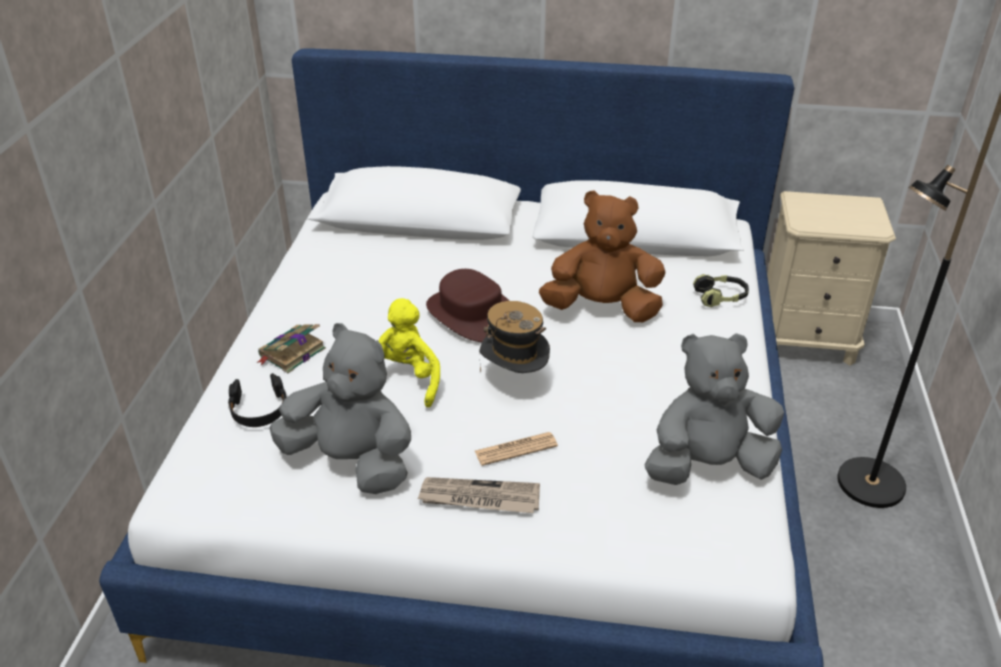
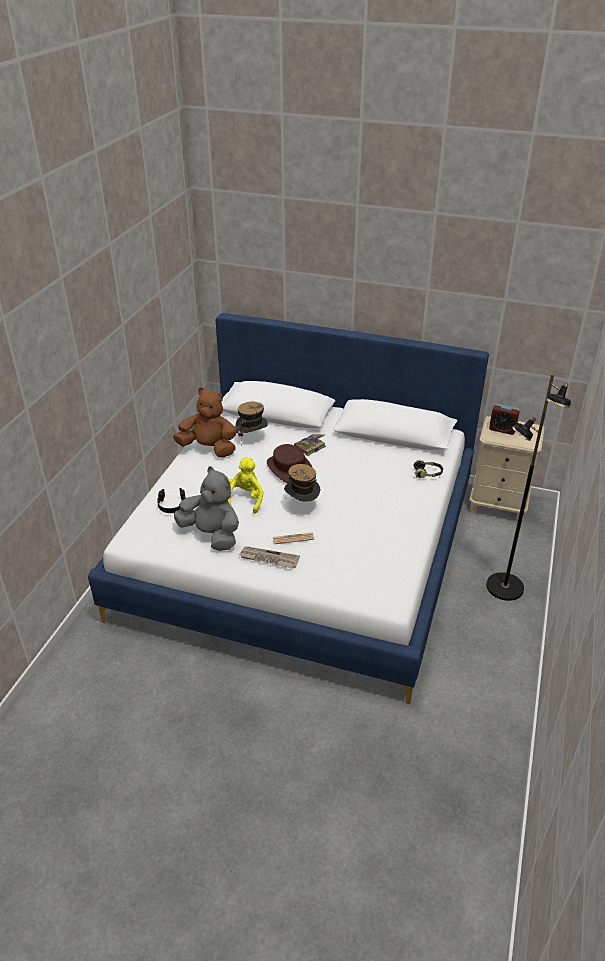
camera: 10 degrees right, 0 degrees up
book [256,324,326,373] -> book moved to [294,434,326,456]
brown plush toy [539,190,665,322] -> brown plush toy moved to [173,387,237,457]
grey plush toy [645,333,784,485] -> none
none -> hat [235,402,268,446]
none -> alarm clock [489,404,520,435]

